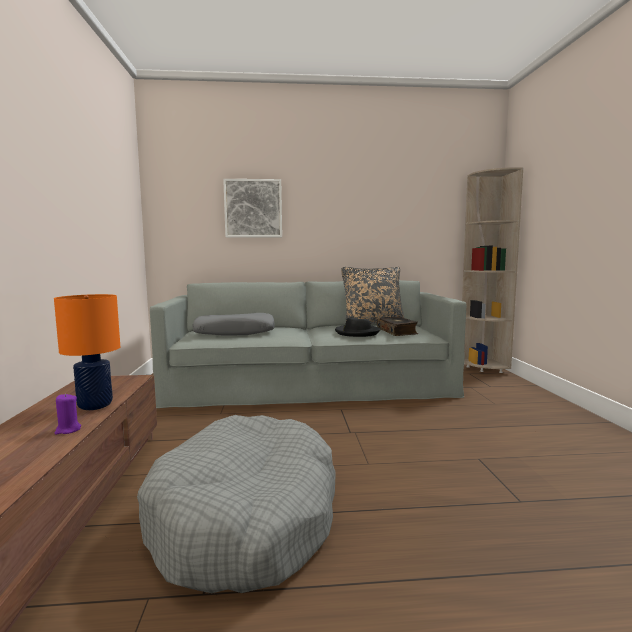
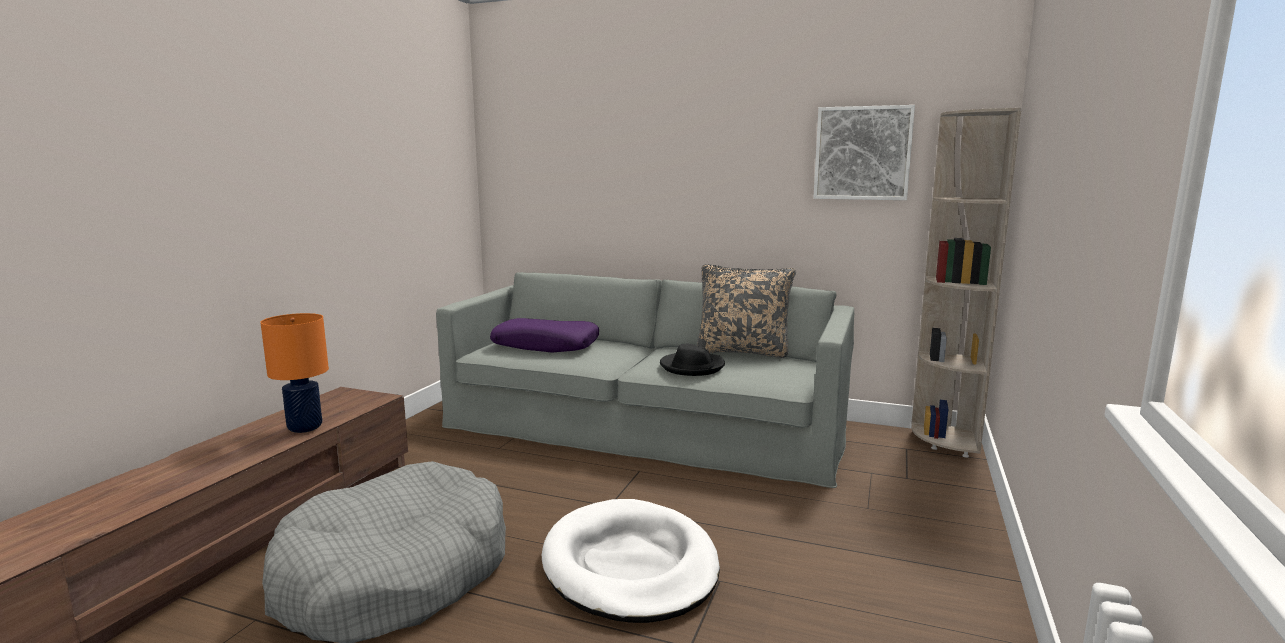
camera: 25 degrees right, 5 degrees up
purple candle [55,394,81,435] -> none
grey pillow [192,313,275,336] -> purple pillow [490,318,599,352]
picture [223,179,282,238] -> picture moved to [813,105,915,200]
book [377,316,418,336] -> none
none -> white dog bed [542,499,720,623]

